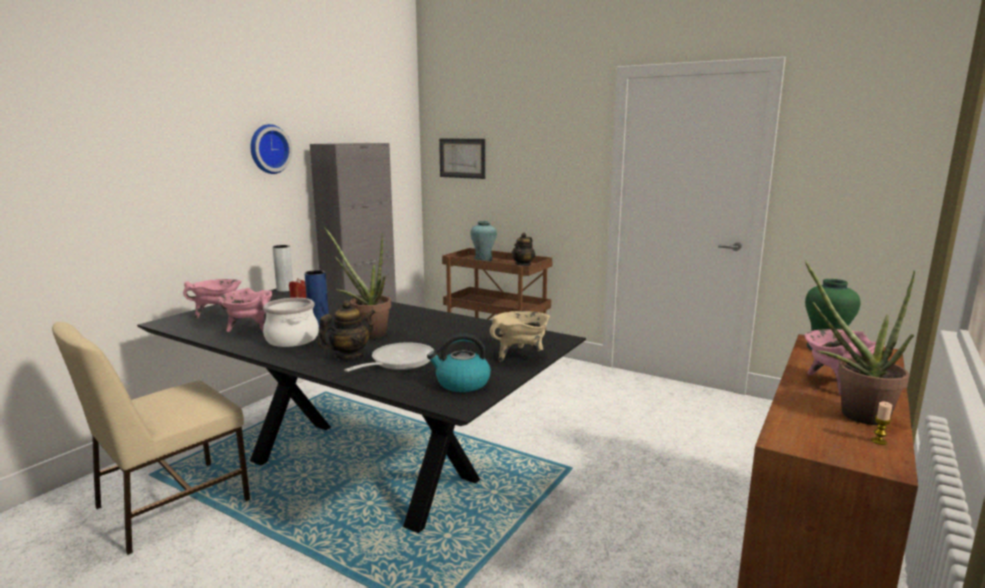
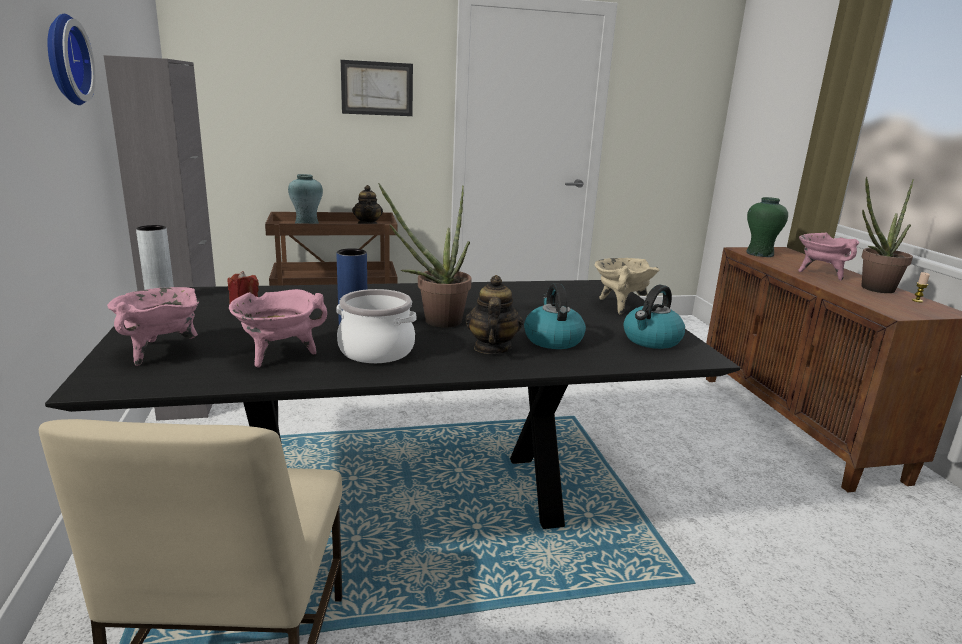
camera: 45 degrees left, 5 degrees up
frying pan [344,342,434,372] -> kettle [524,284,586,349]
picture [439,138,485,179] -> picture moved to [341,60,413,116]

